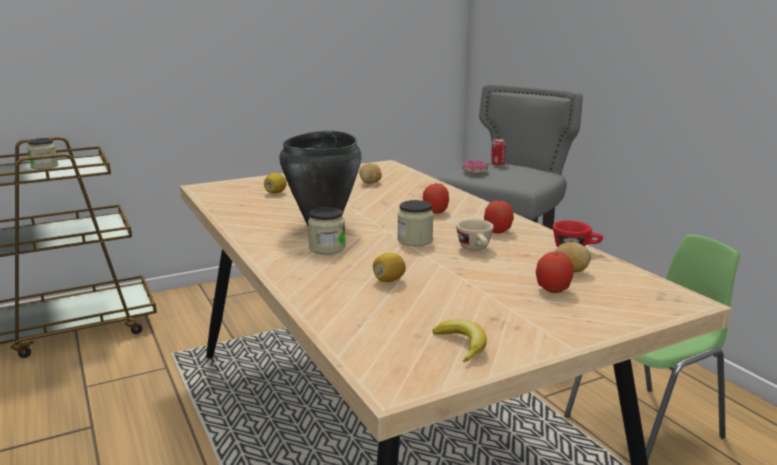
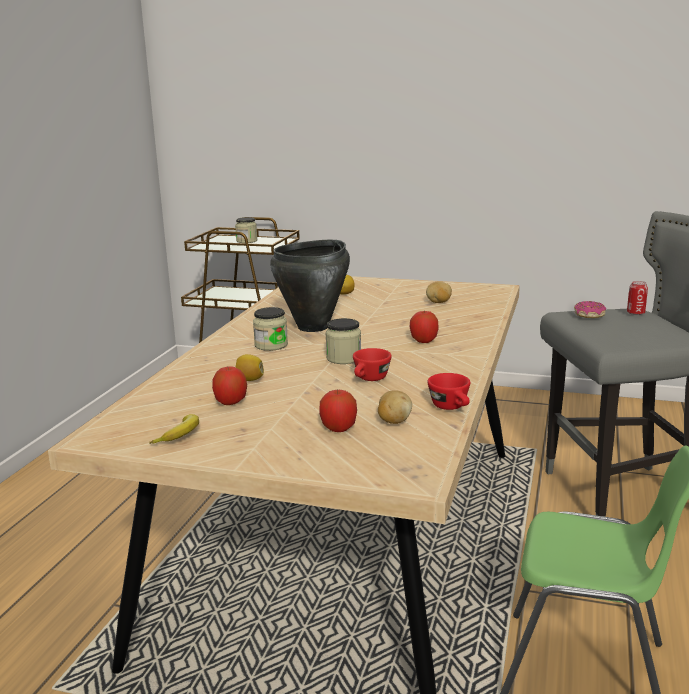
camera: 45 degrees right, 0 degrees up
beige cup [456,219,494,250] -> red cup [353,348,392,381]
apple [484,201,514,234] -> apple moved to [212,366,247,405]

